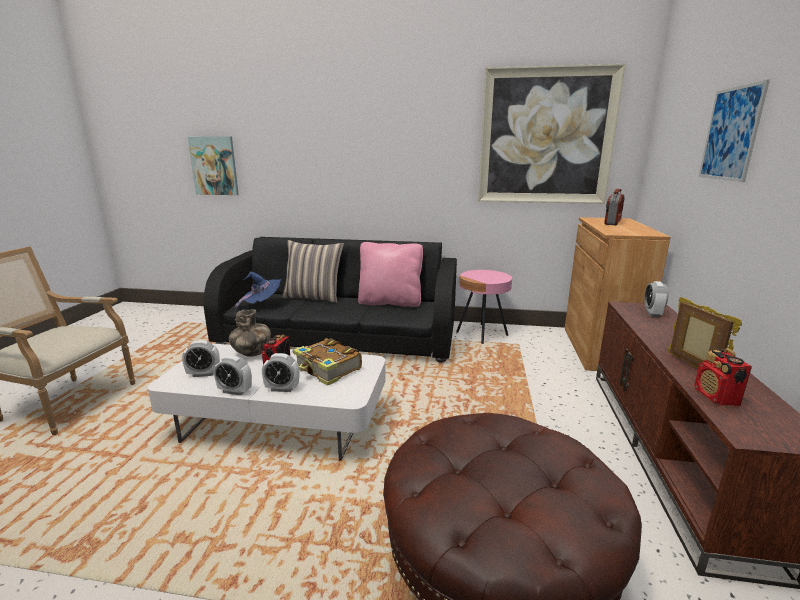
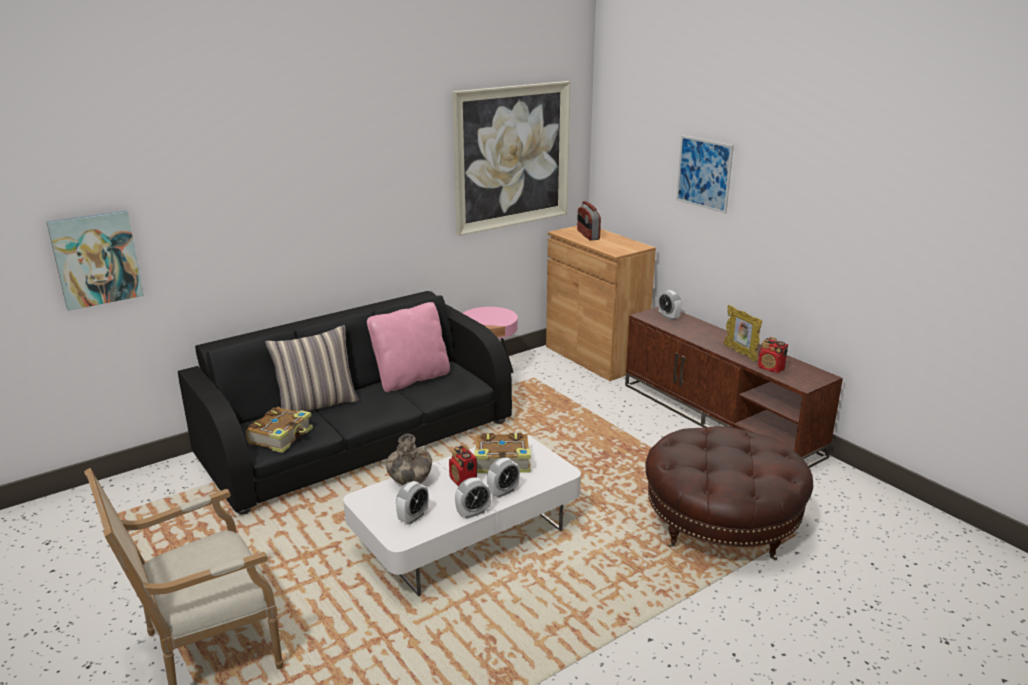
camera: 45 degrees left, 5 degrees up
blue hat [235,271,282,309] -> book [246,407,313,453]
picture frame [668,297,742,368] -> picture frame turned 150 degrees counterclockwise [723,305,762,362]

